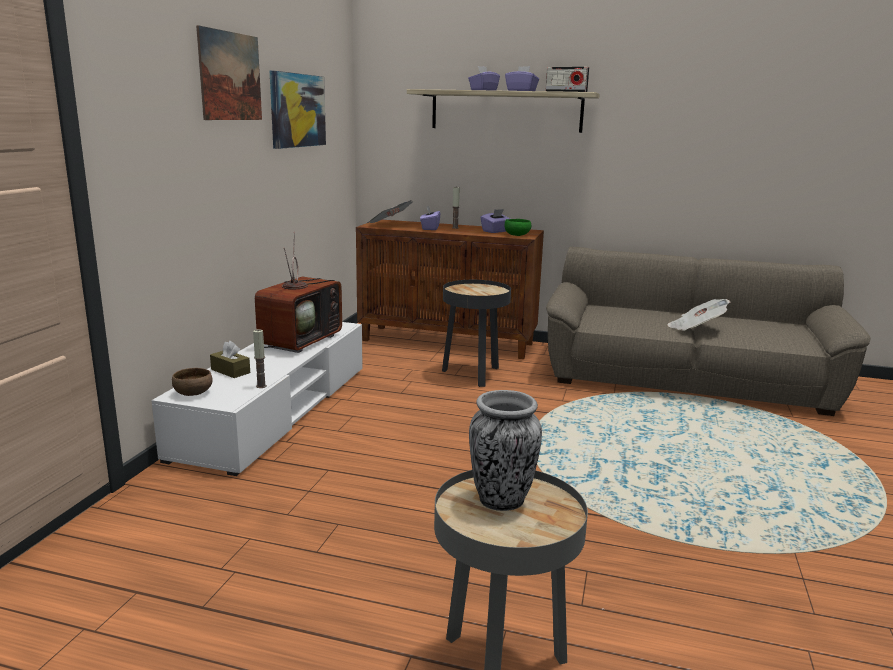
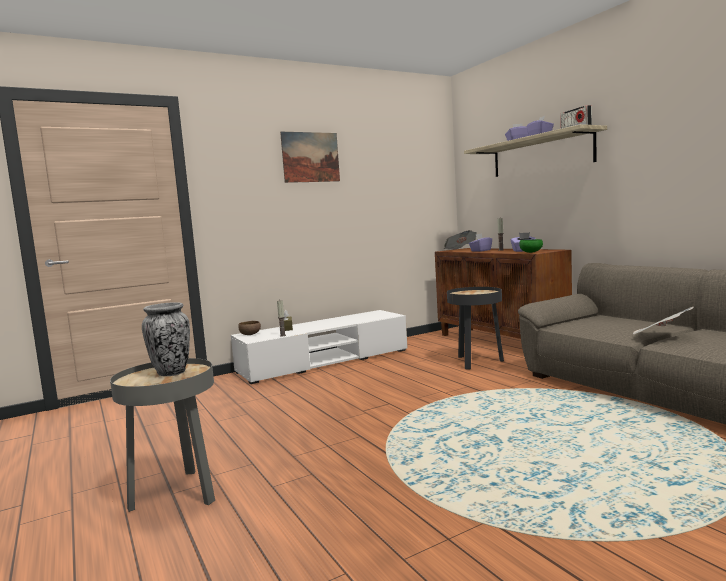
camera: 45 degrees right, 10 degrees down
television [255,232,342,353] -> none
picture [270,71,326,149] -> none

